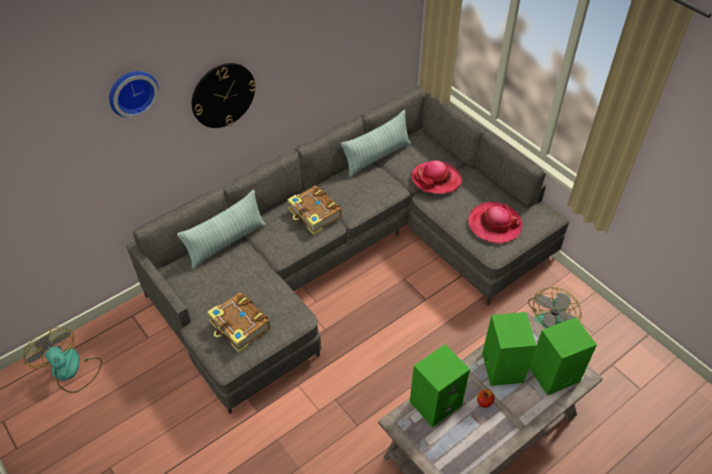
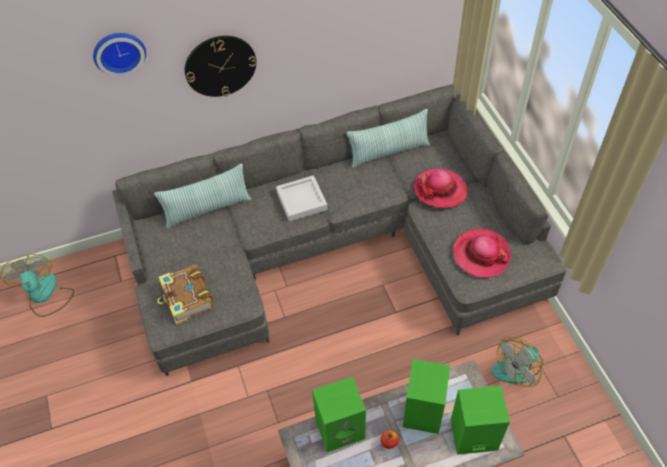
camera: 20 degrees right, 5 degrees up
book [287,186,342,235] -> grey tray [276,175,327,222]

